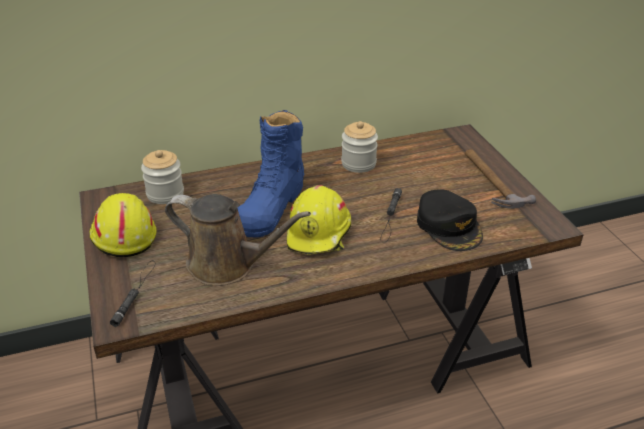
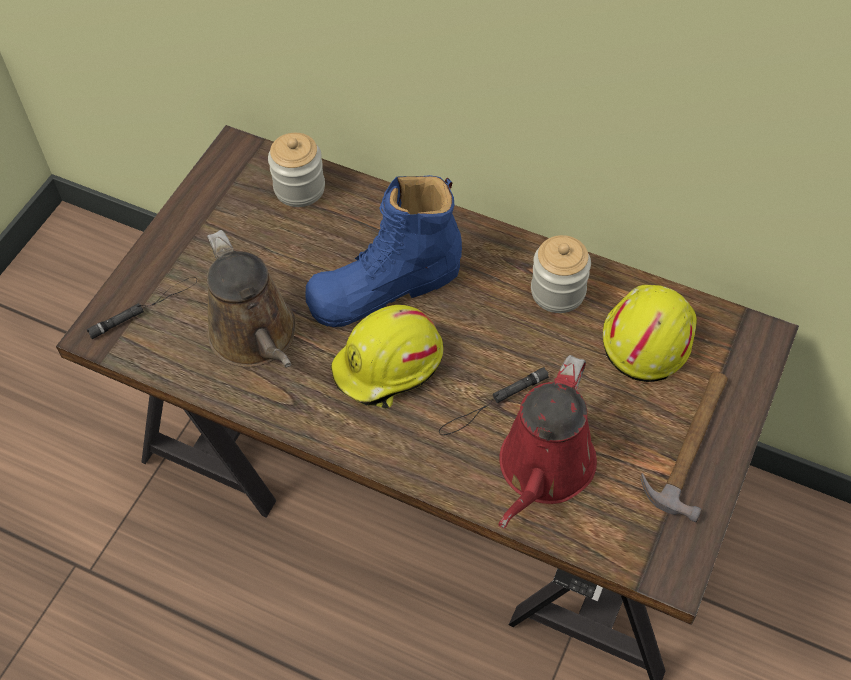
camera: 45 degrees right, 20 degrees up
yellow hard hat [90,193,157,257] -> yellow hard hat moved to [603,285,697,382]
black cap [417,189,483,251] -> red watering can [498,355,597,528]

